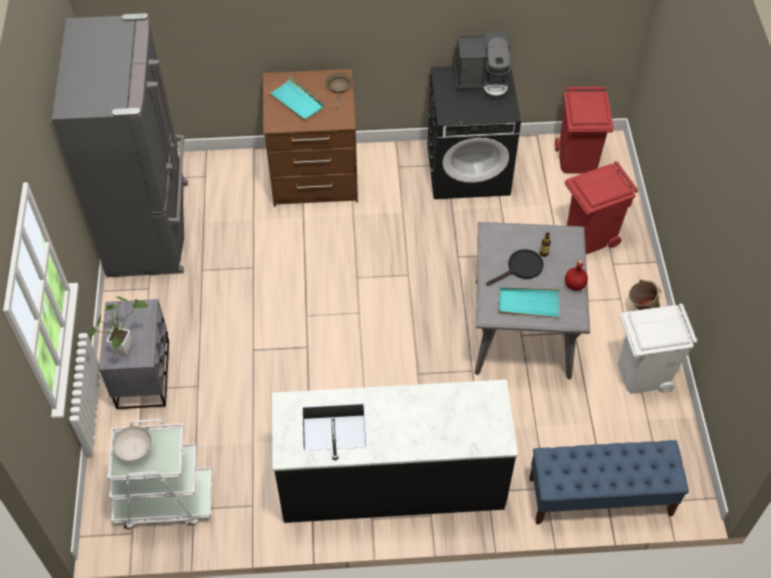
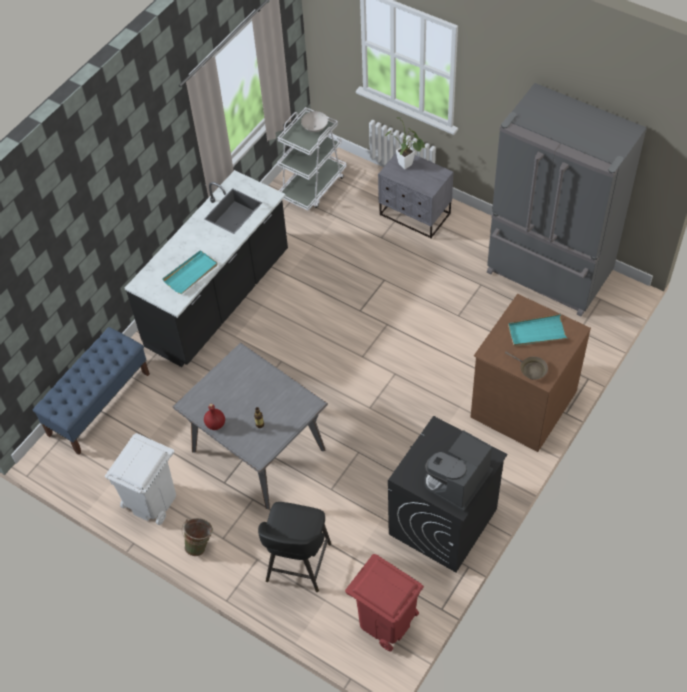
camera: 130 degrees right, 0 degrees up
black frying pan [486,249,544,286] -> none
turquoise tray [499,287,560,318] -> turquoise tray moved to [162,250,217,294]
red trash can [565,161,638,254] -> black stool [258,502,331,592]

